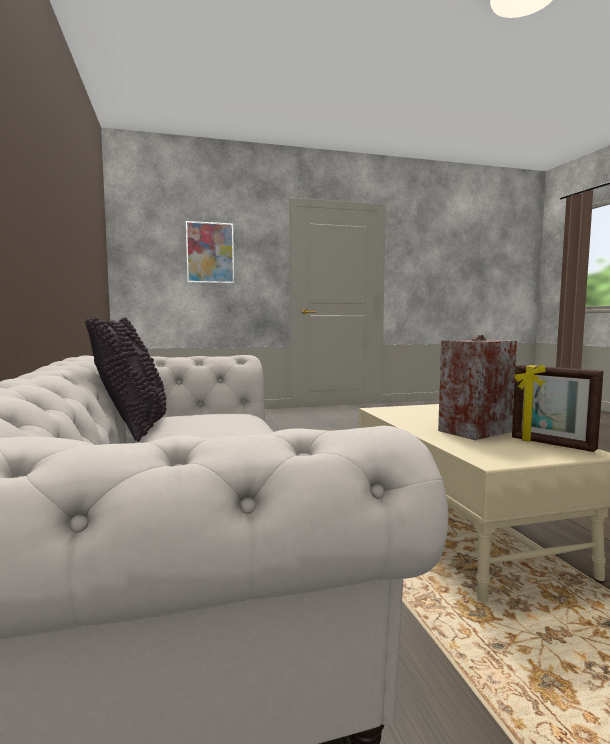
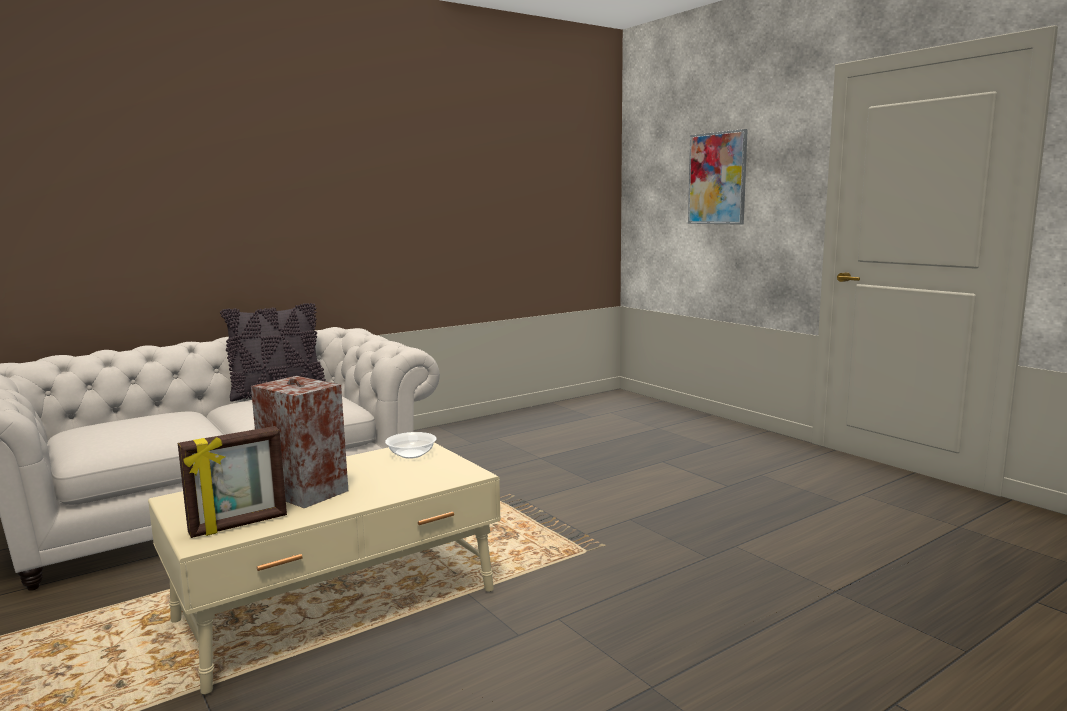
camera: 70 degrees right, 5 degrees up
picture frame [512,364,603,452] -> picture frame turned 150 degrees counterclockwise [178,426,287,538]
none -> bowl [385,432,437,459]

